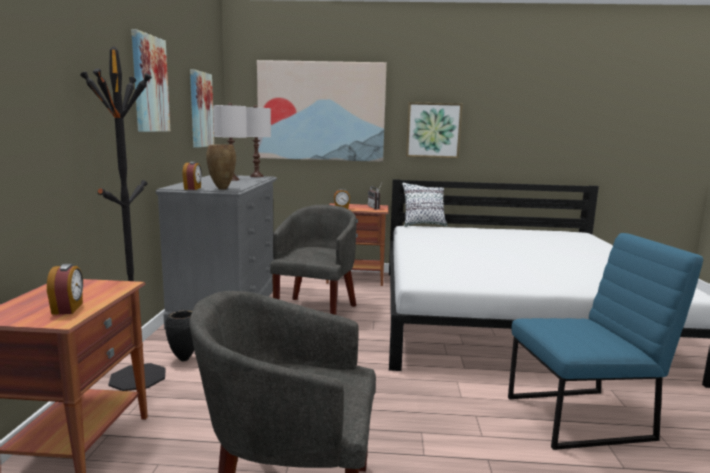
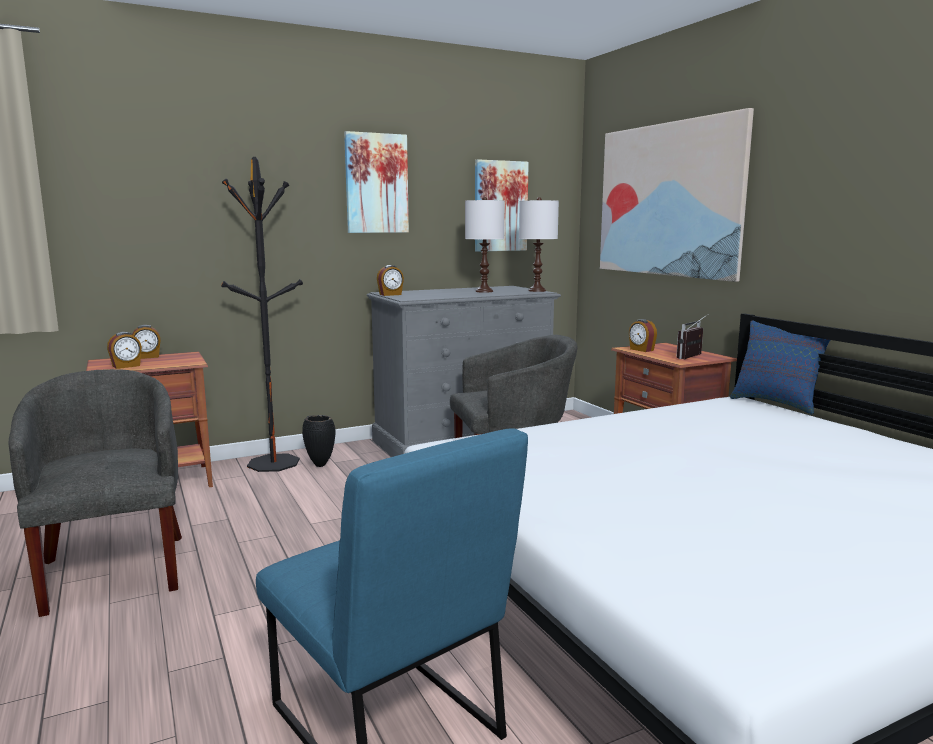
camera: 60 degrees right, 0 degrees up
brown vase [206,145,236,190] -> none
white pillow [402,183,447,227] -> blue pillow [730,320,830,415]
picture [406,102,463,158] -> none
none -> alarm clock [132,325,161,359]

